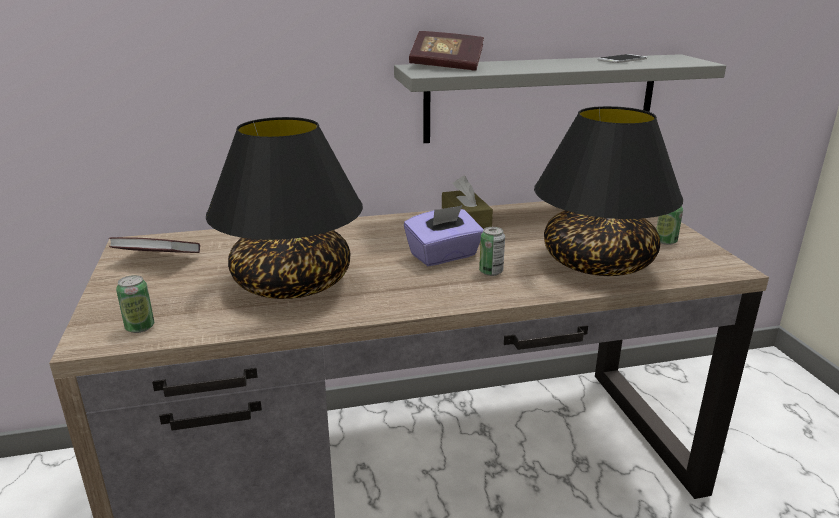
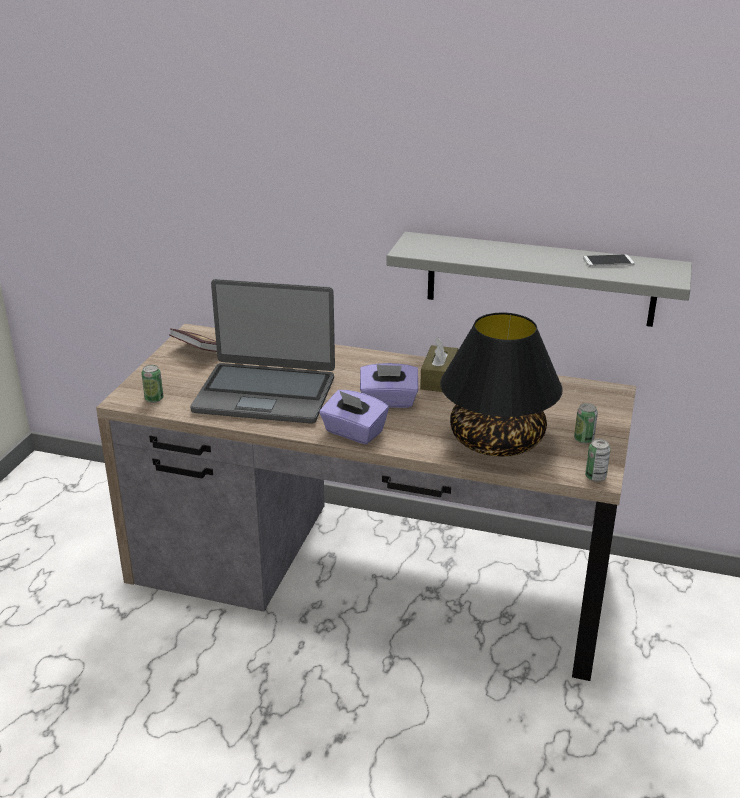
camera: 30 degrees right, 5 degrees up
black table lamp [206,117,363,299] -> laptop [190,279,335,424]
book [409,31,484,71] -> none
can [479,227,505,276] -> can moved to [585,439,610,482]
none -> purple tissue box [319,390,389,444]

